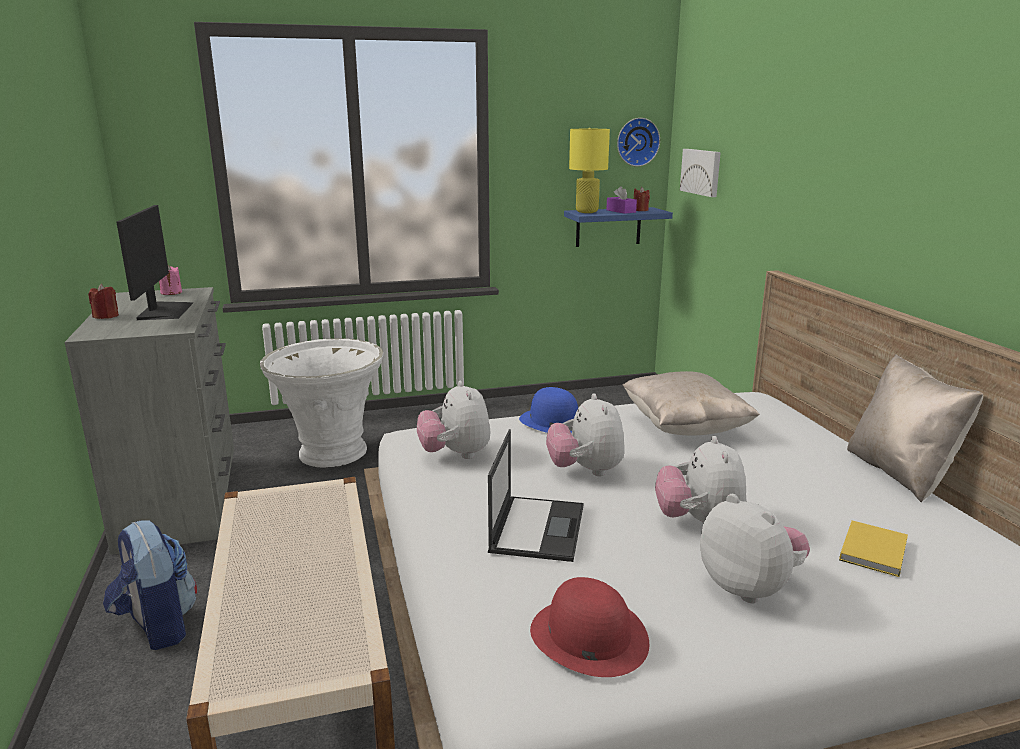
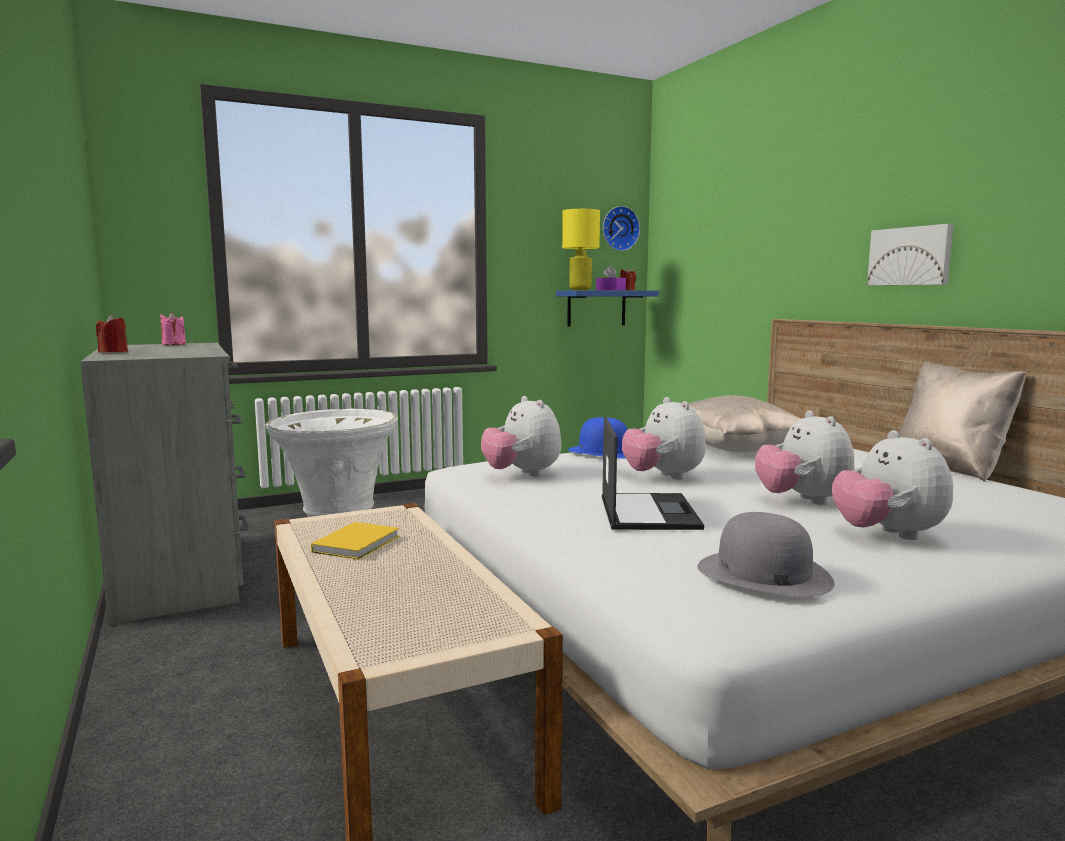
camera: 10 degrees left, 10 degrees down
backpack [103,520,197,650] -> none
monitor [117,205,193,320] -> none
red hat [530,577,649,677] -> grey hat [698,512,835,597]
picture [680,149,721,197] -> picture moved to [867,224,954,285]
plush toy [700,494,810,603] -> plush toy turned 150 degrees counterclockwise [832,430,953,540]
yellow book [839,520,908,577] -> yellow book moved to [311,522,399,560]

